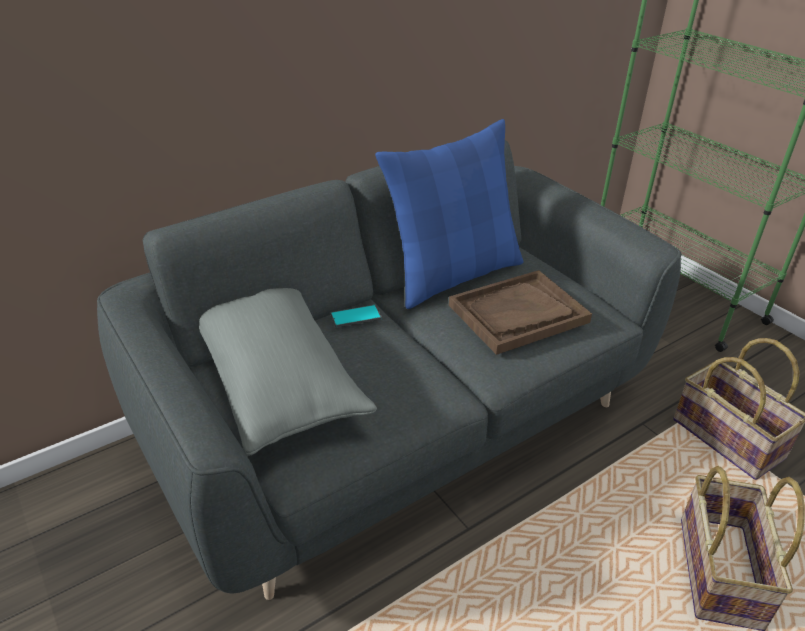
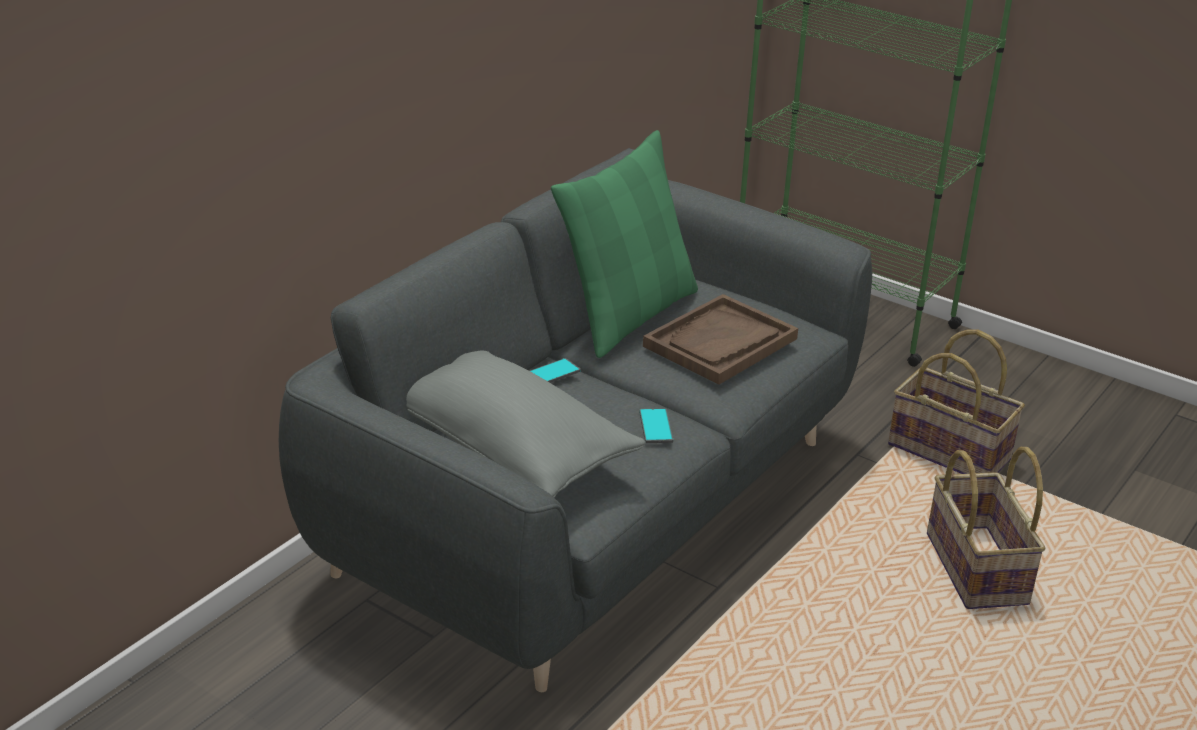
camera: 20 degrees left, 5 degrees down
blue pillow [375,119,524,309] -> green pillow [551,130,698,358]
none -> phone [639,408,673,443]

